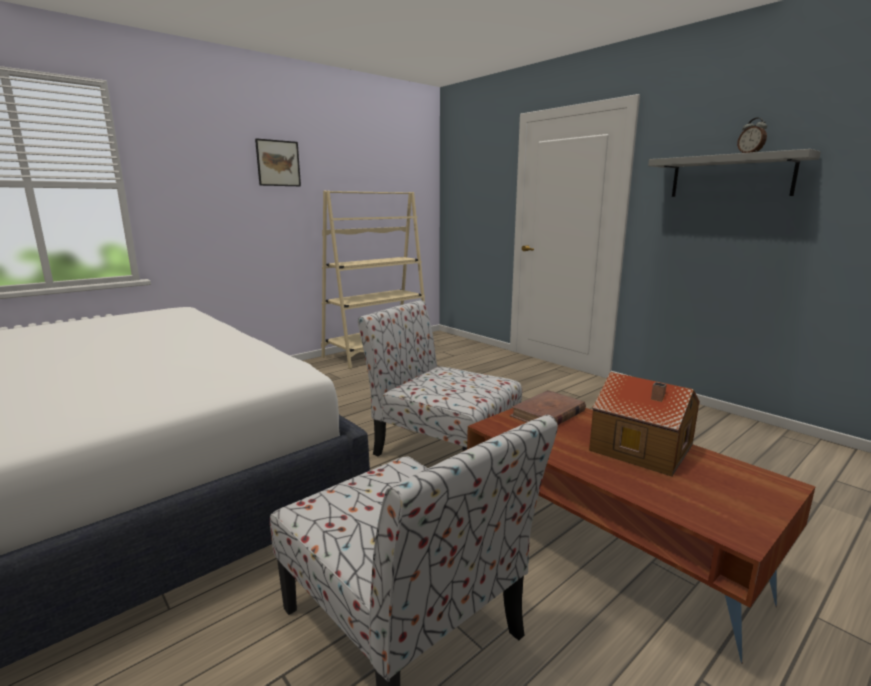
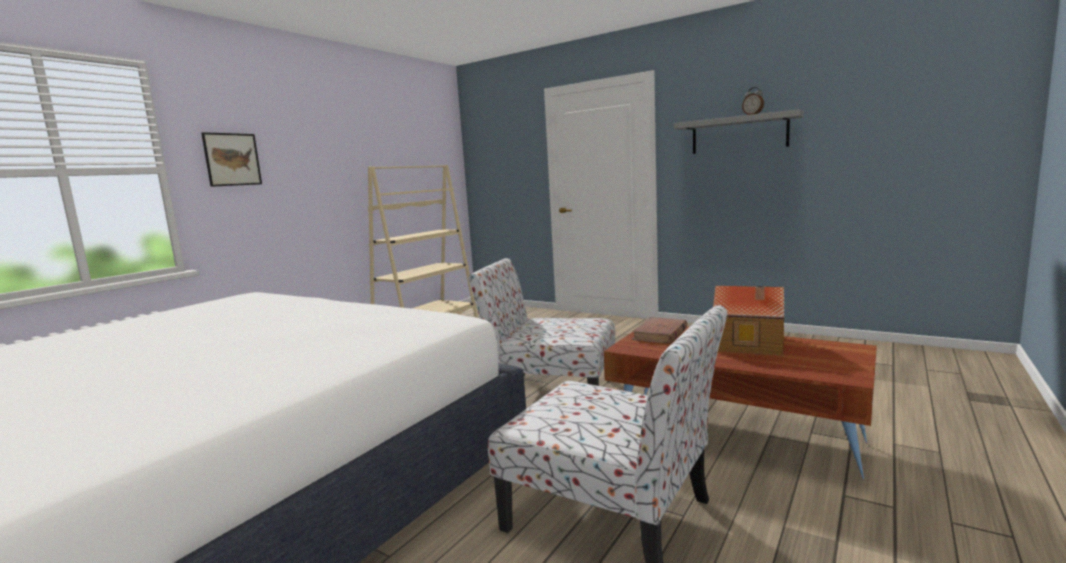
camera: 15 degrees left, 5 degrees down
picture [255,138,301,186] -> picture moved to [201,132,262,187]

